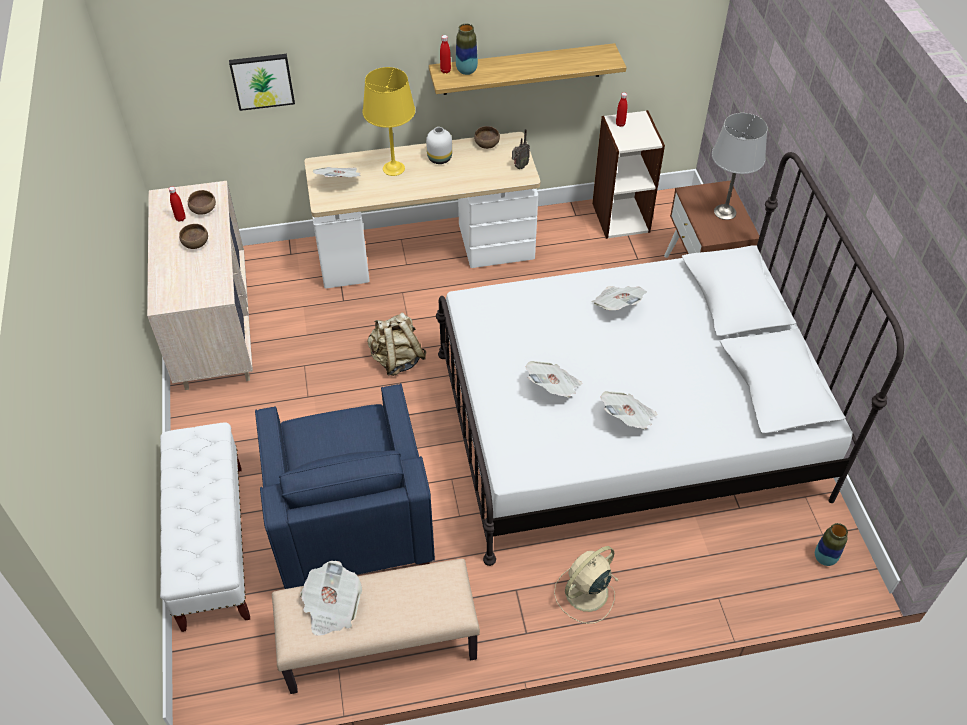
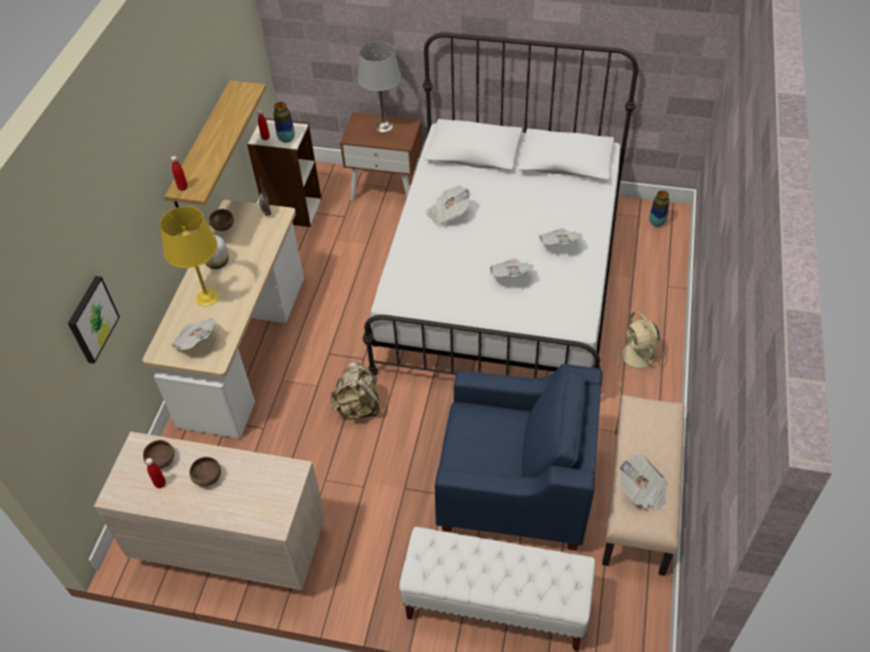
camera: 65 degrees left, 0 degrees up
vase [456,24,478,75] -> vase moved to [274,102,295,143]

